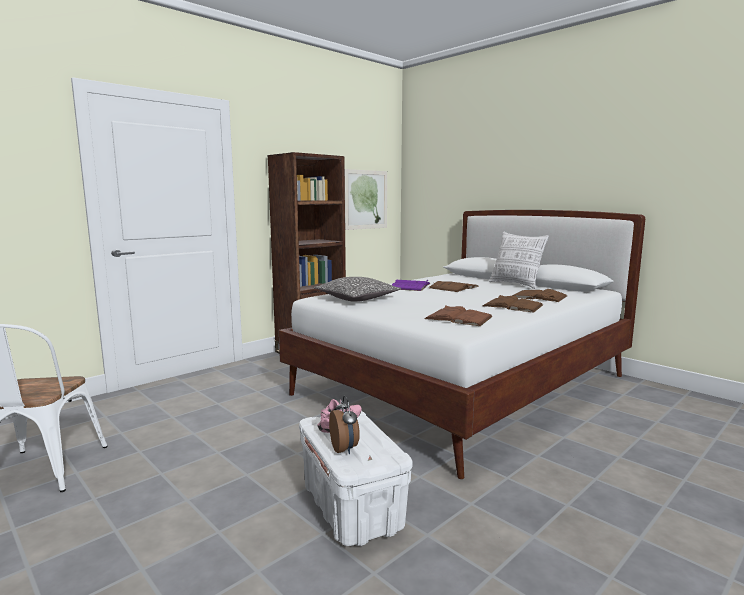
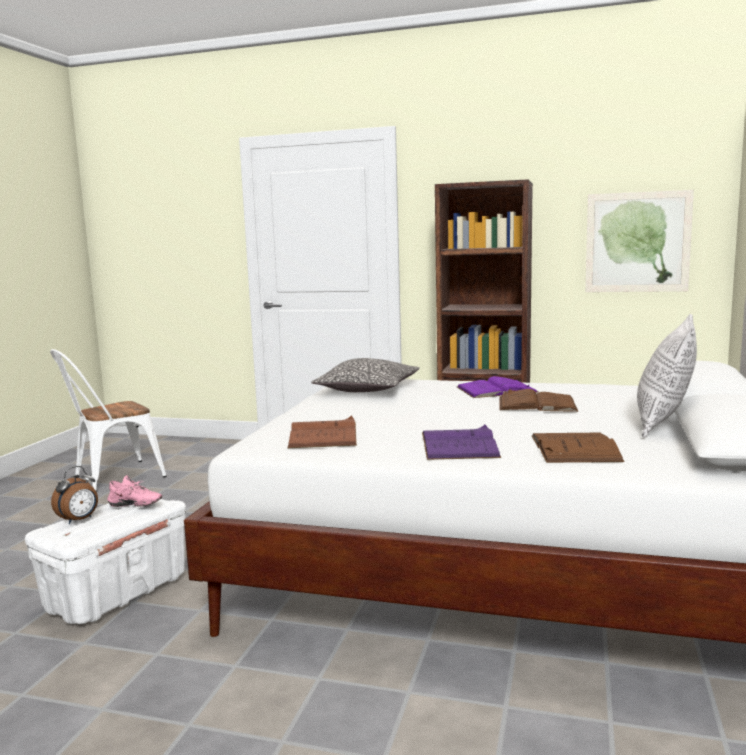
camera: 60 degrees right, 0 degrees up
brown book [483,295,543,313] -> purple book [422,425,501,460]

